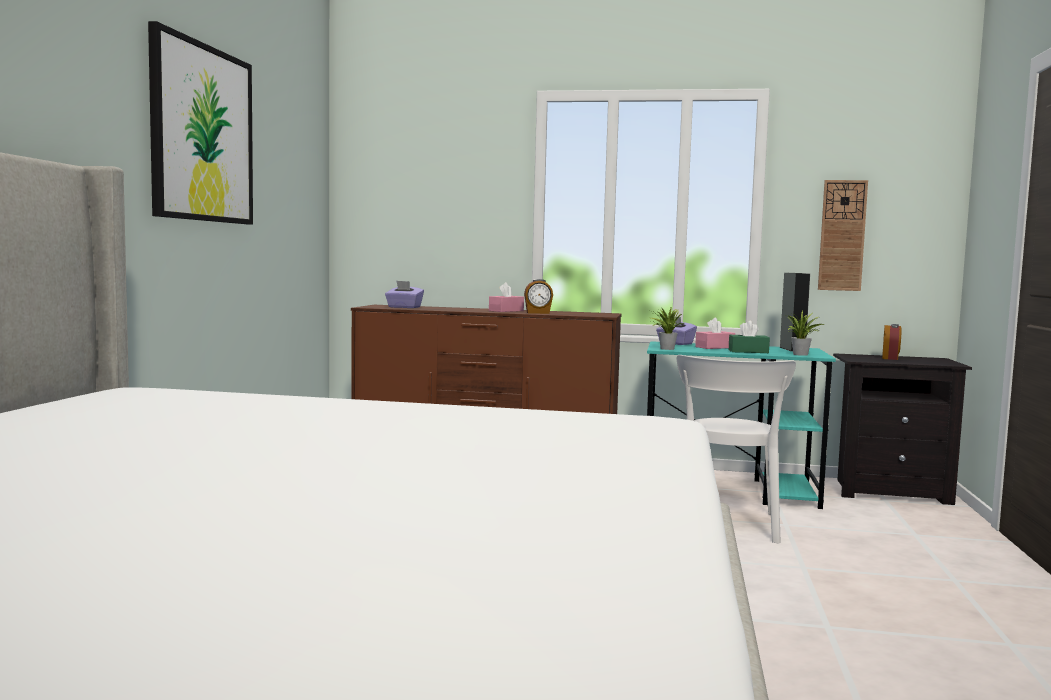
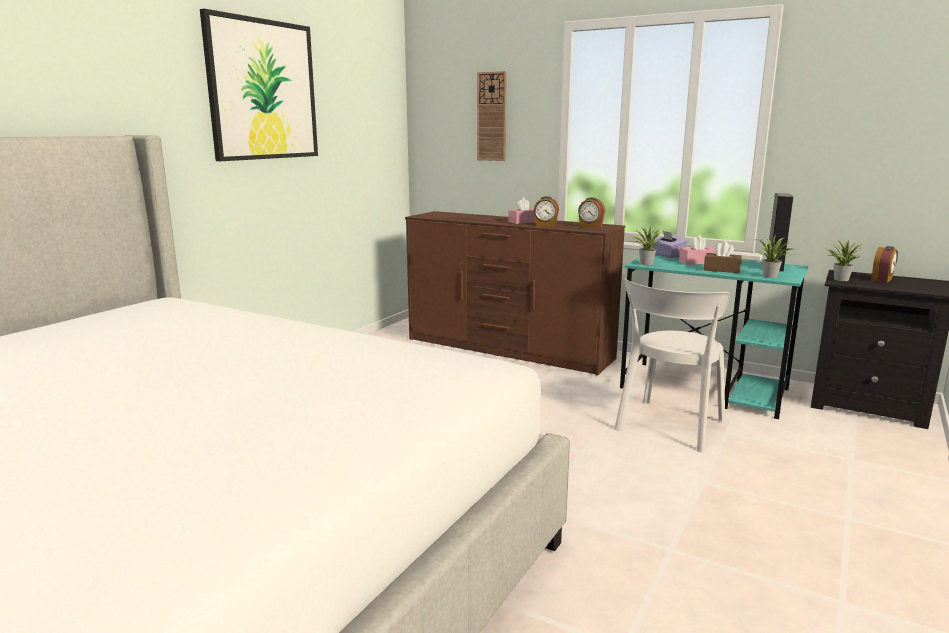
camera: 20 degrees right, 10 degrees up
purple tissue box [385,281,424,308] -> none
green tissue box [729,321,770,353] -> brown tissue box [704,241,742,273]
wall clock [818,180,868,291] -> wall clock moved to [477,71,507,161]
none -> alarm clock [578,197,605,229]
none -> potted plant [824,241,865,281]

